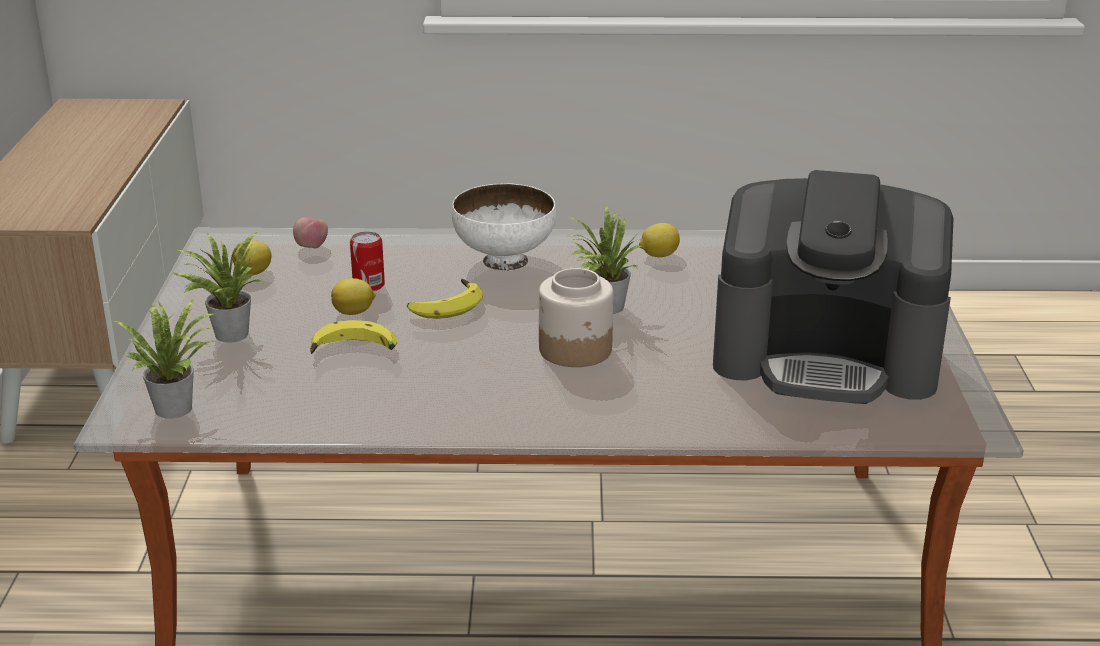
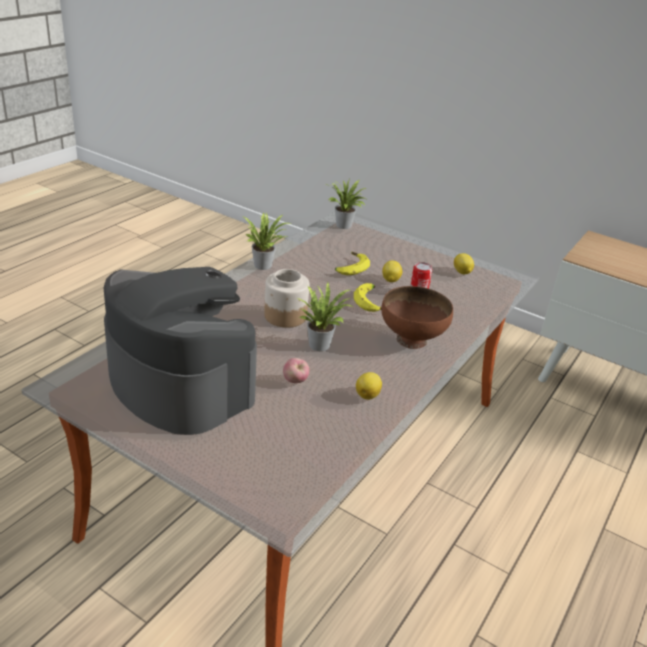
camera: 120 degrees right, 5 degrees up
potted plant [173,232,263,343] -> potted plant moved to [244,212,290,270]
apple [293,217,328,248] -> apple moved to [283,358,309,383]
white bowl [452,183,556,271] -> brown bowl [381,286,453,349]
coffee machine [713,170,954,404] -> coffee machine turned 90 degrees clockwise [104,267,257,435]

